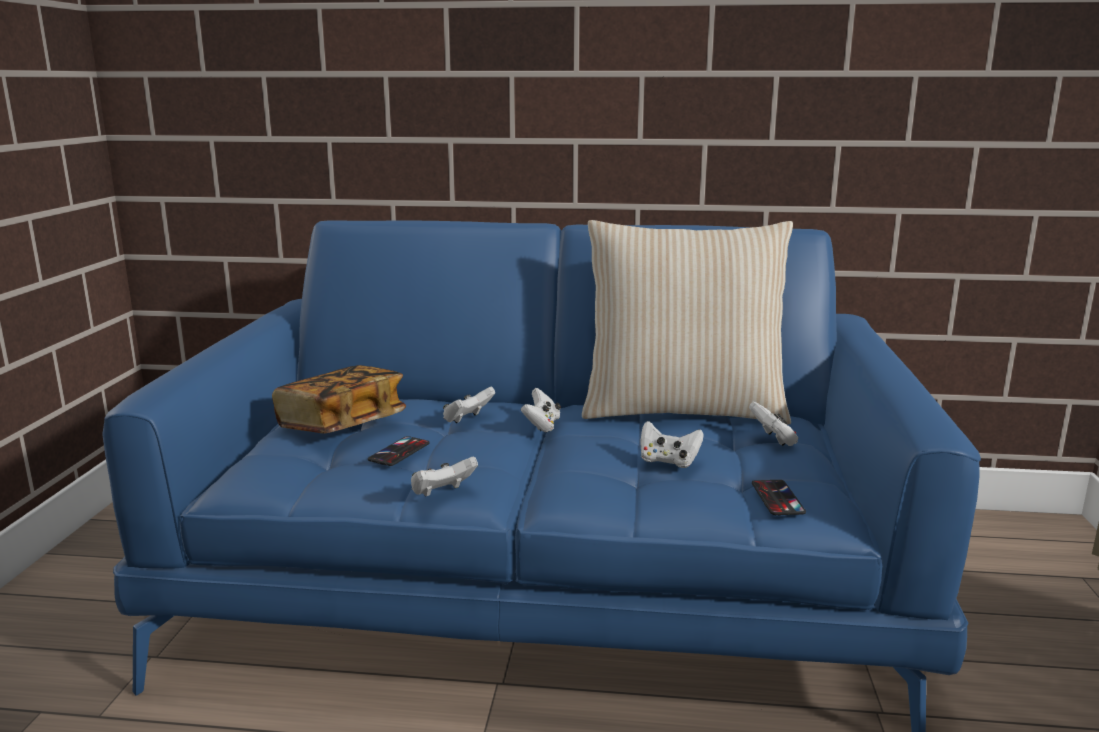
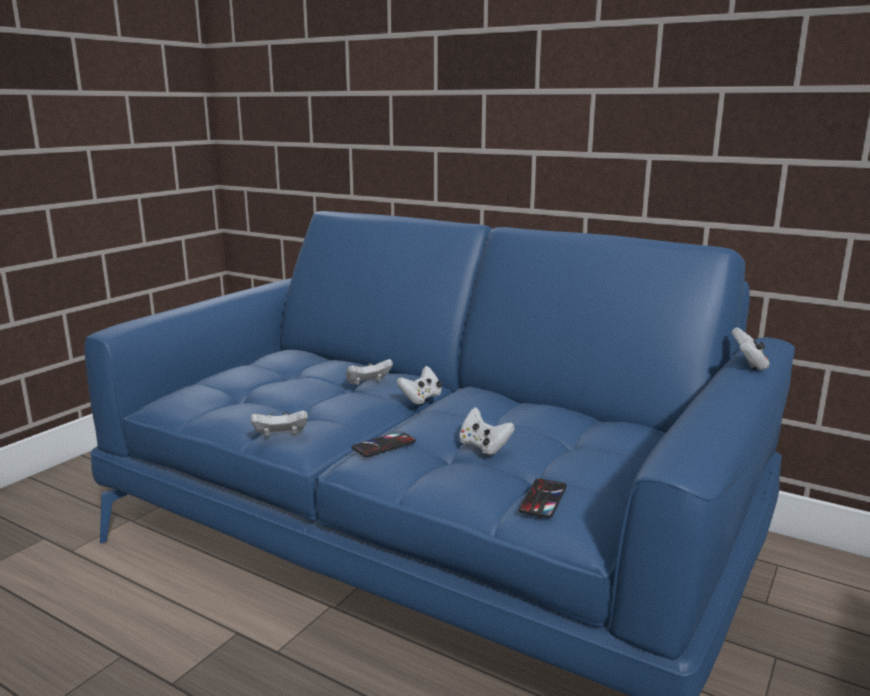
camera: 25 degrees right, 0 degrees up
book [272,365,406,433] -> none
phone [368,436,429,466] -> phone moved to [351,431,416,457]
beige pillow [582,220,793,425] -> none
white game controller [749,401,798,446] -> white game controller moved to [731,327,770,370]

